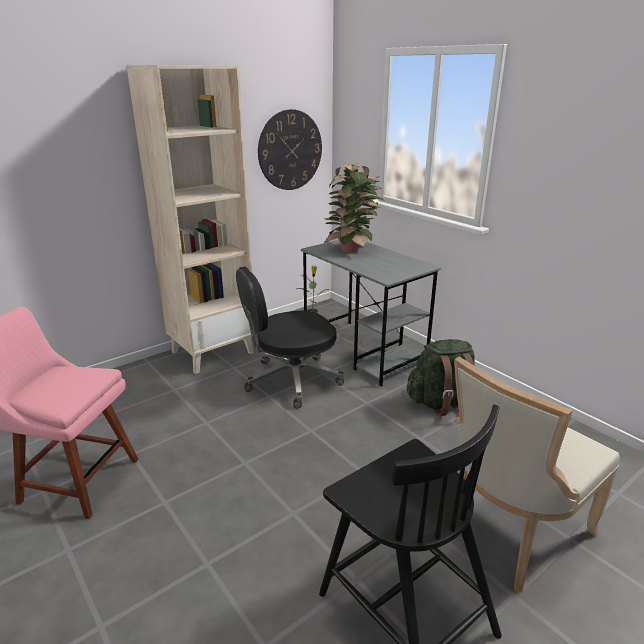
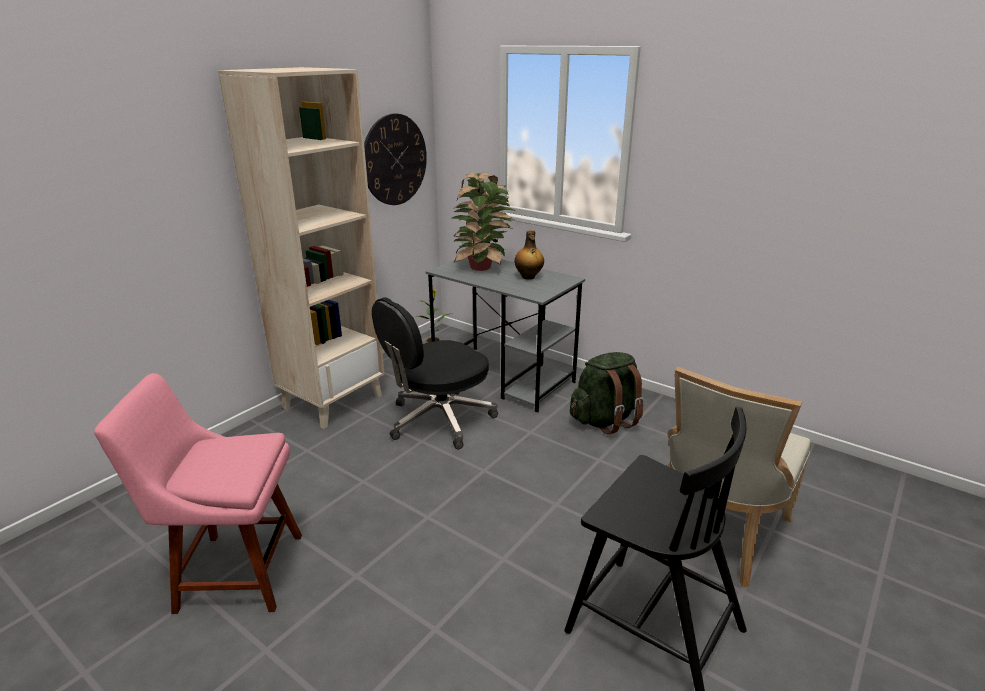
camera: 15 degrees left, 0 degrees up
none -> bottle [514,230,544,280]

